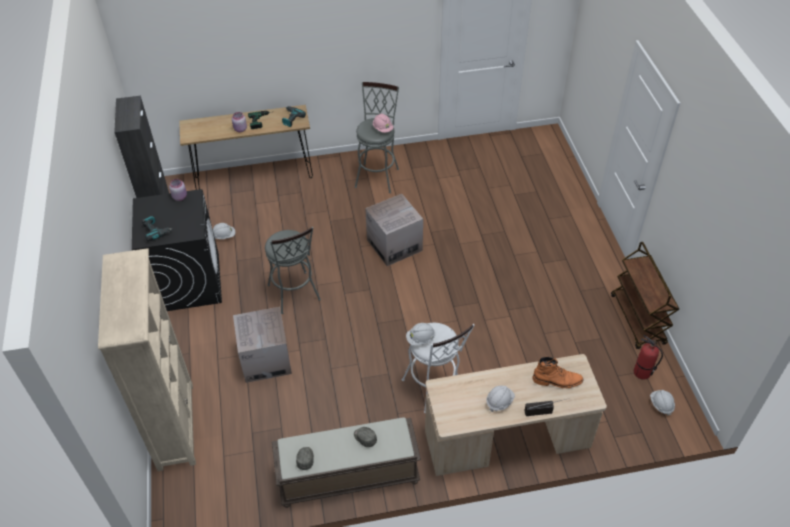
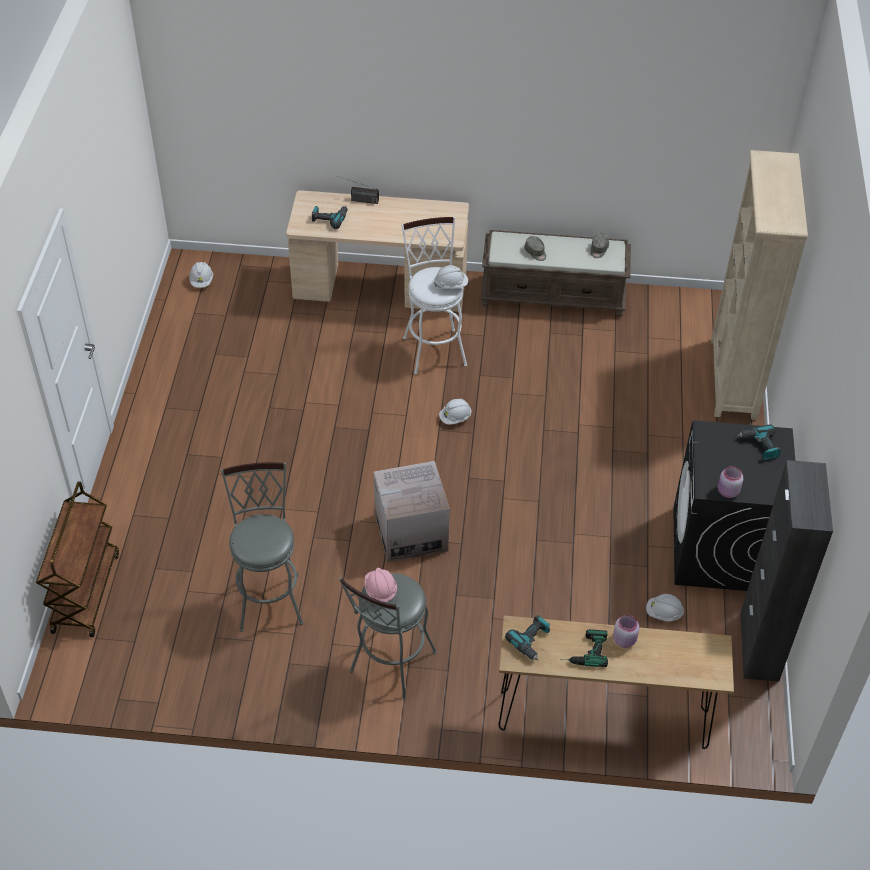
camera: 165 degrees left, 0 degrees up
cardboard box [233,307,292,383] -> none
grey stool [265,227,321,314] -> grey stool moved to [221,462,303,632]
white hard hat [486,386,515,412] -> white hard hat moved to [439,399,472,425]
orange boot [532,357,583,388] -> power drill [312,206,348,229]
brown cart [611,242,679,349] -> brown cart moved to [36,481,119,637]
fire extinguisher [634,335,663,380] -> none

